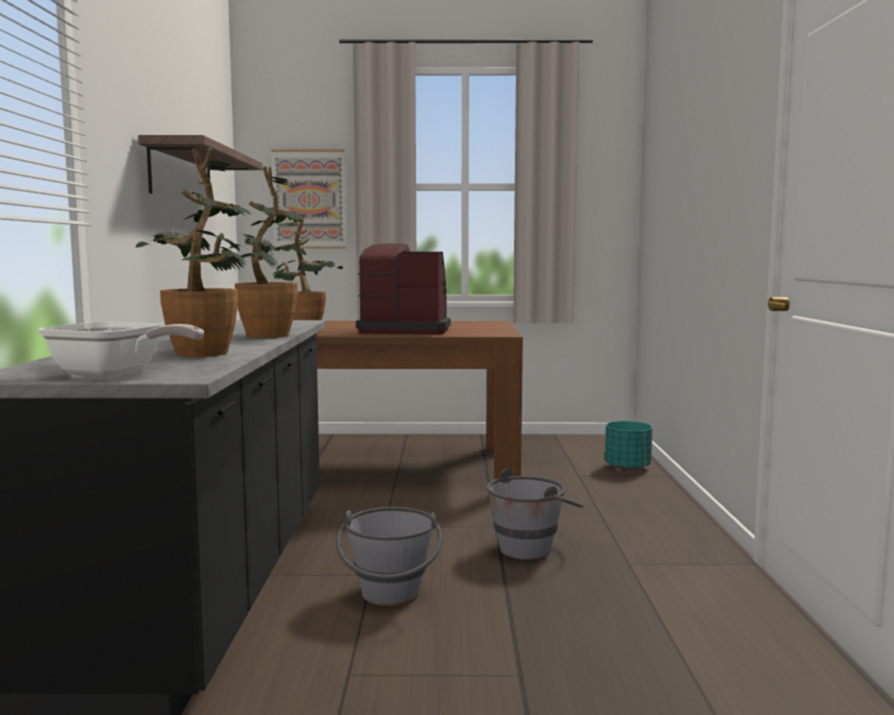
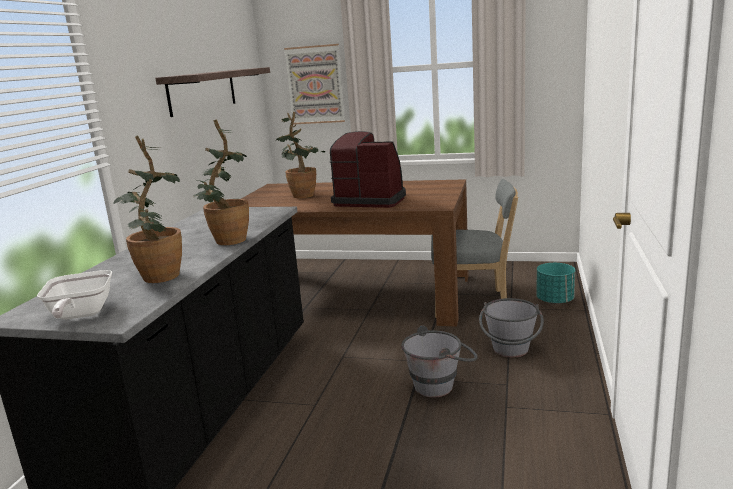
camera: 15 degrees right, 10 degrees up
frying pan [38,322,204,377] -> frying pan turned 45 degrees clockwise [37,270,112,320]
grey bucket [336,507,443,606] -> grey bucket moved to [479,298,544,358]
none -> grey chair [431,179,518,317]

